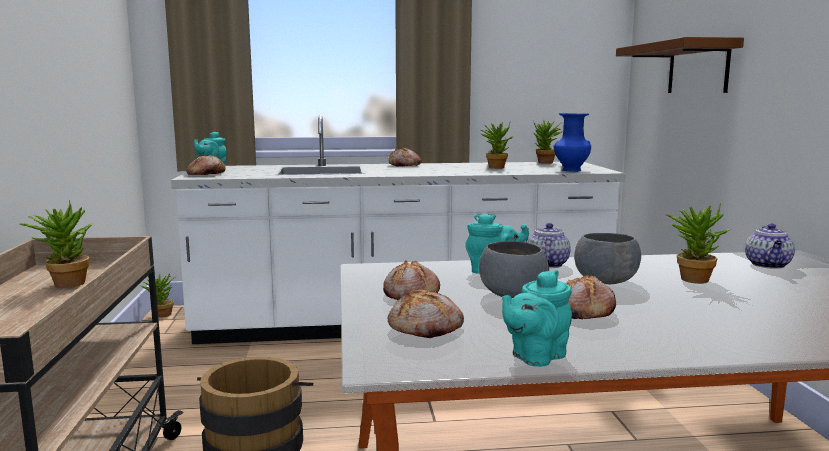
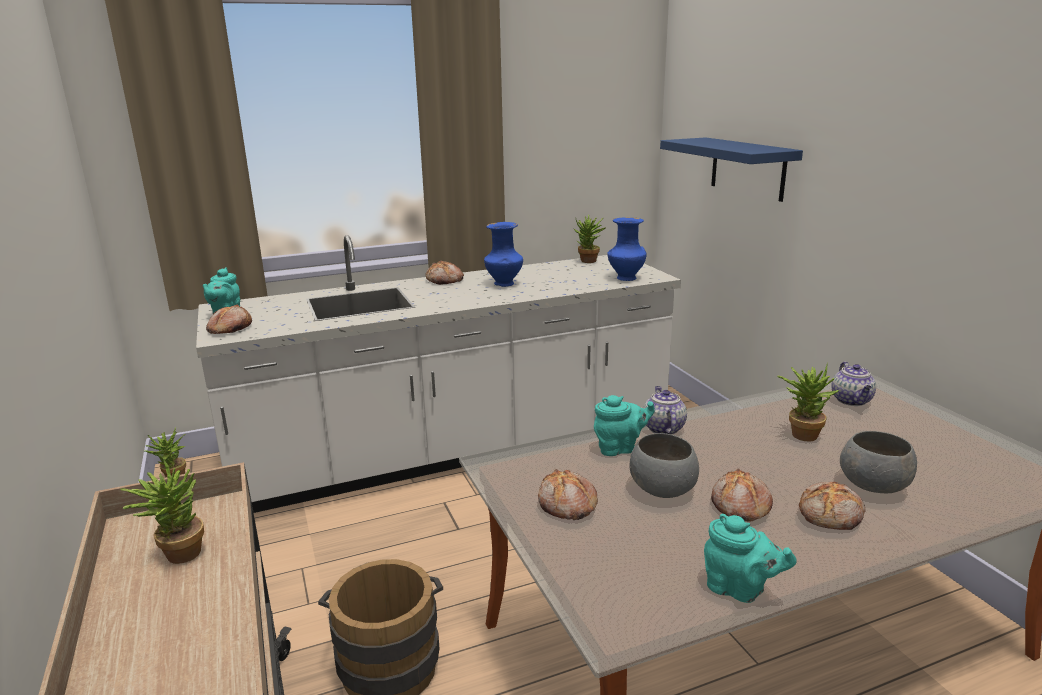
camera: 15 degrees left, 10 degrees up
bread [388,289,464,338] -> bread moved to [799,482,866,530]
potted plant [480,122,514,169] -> none
turquoise teapot [502,270,572,367] -> turquoise teapot turned 90 degrees counterclockwise [704,514,797,603]
grey bowl [574,233,641,284] -> grey bowl moved to [840,431,917,493]
brown shelf [616,37,744,93] -> blue shelf [660,137,803,202]
none -> blue vase [484,222,523,287]

